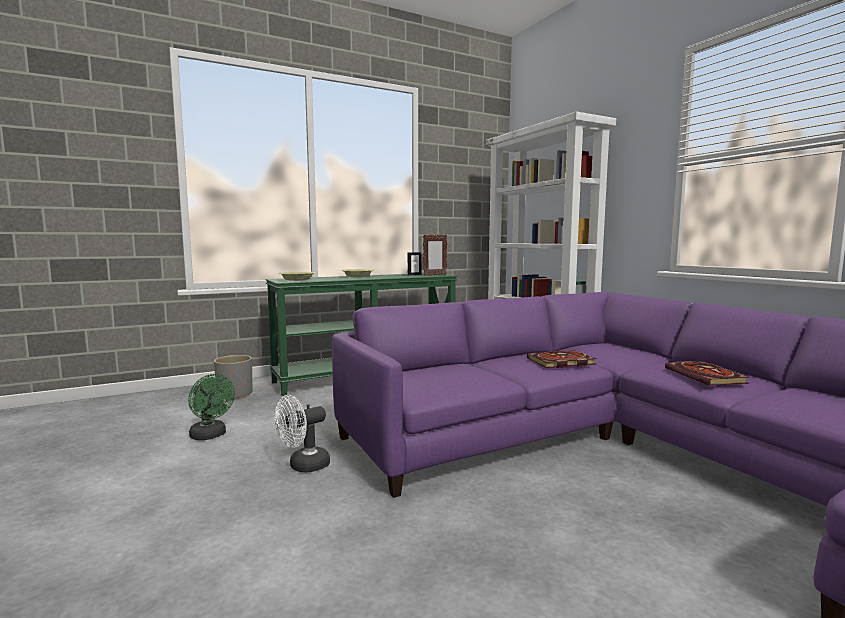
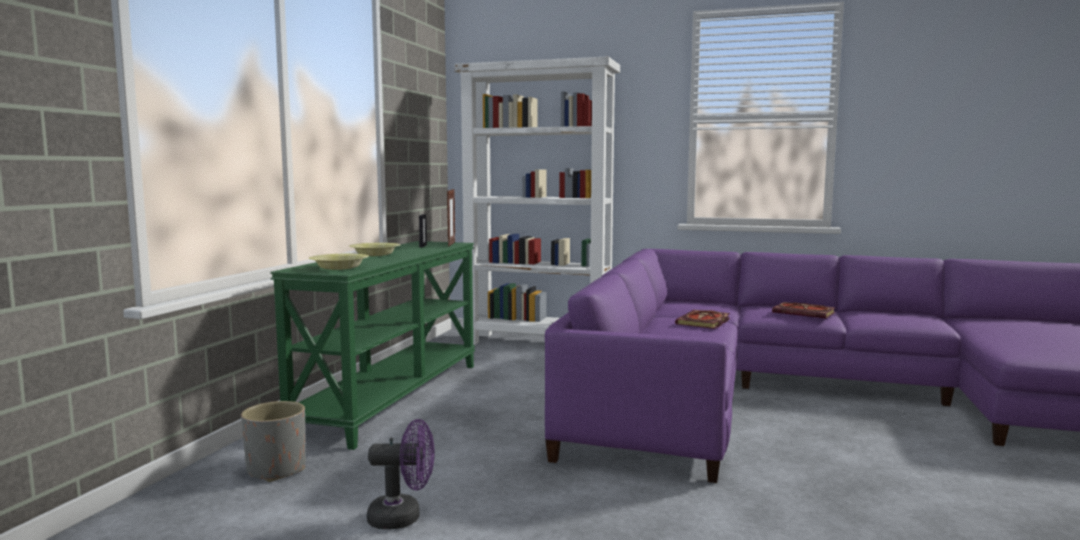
camera: 45 degrees left, 0 degrees up
green fan [188,374,235,440] -> purple fan [367,419,435,529]
white fan [275,395,330,472] -> none

